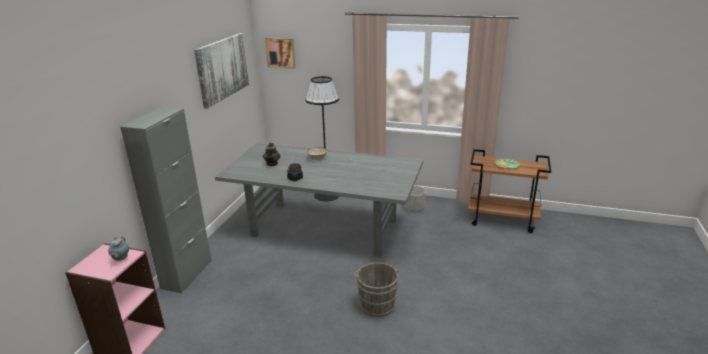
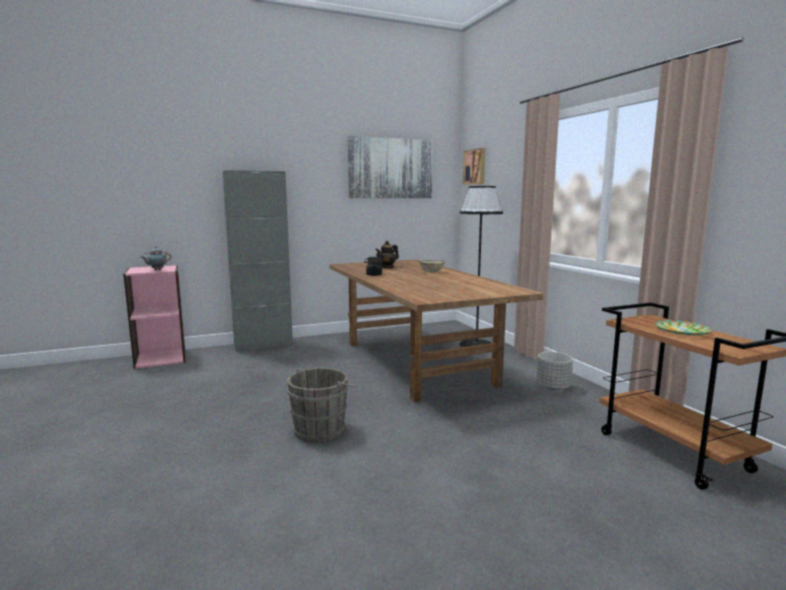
camera: 50 degrees right, 15 degrees down
grey dining table [215,143,423,257] -> brown dining table [330,259,543,402]

